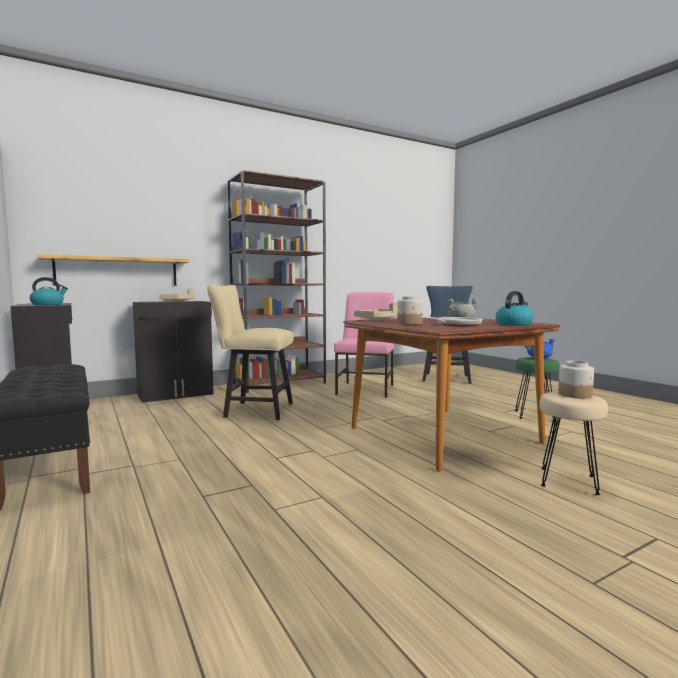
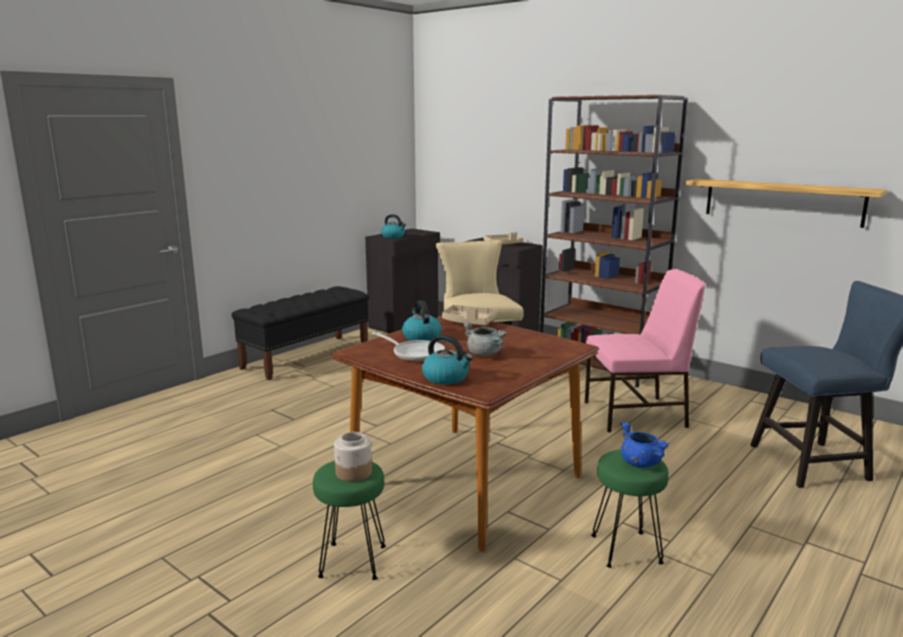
camera: 70 degrees right, 10 degrees up
shelf [37,254,190,286] -> shelf moved to [685,179,887,228]
jar [397,296,423,325] -> kettle [402,300,442,341]
beige stool [540,392,608,495] -> green stool [313,461,386,580]

